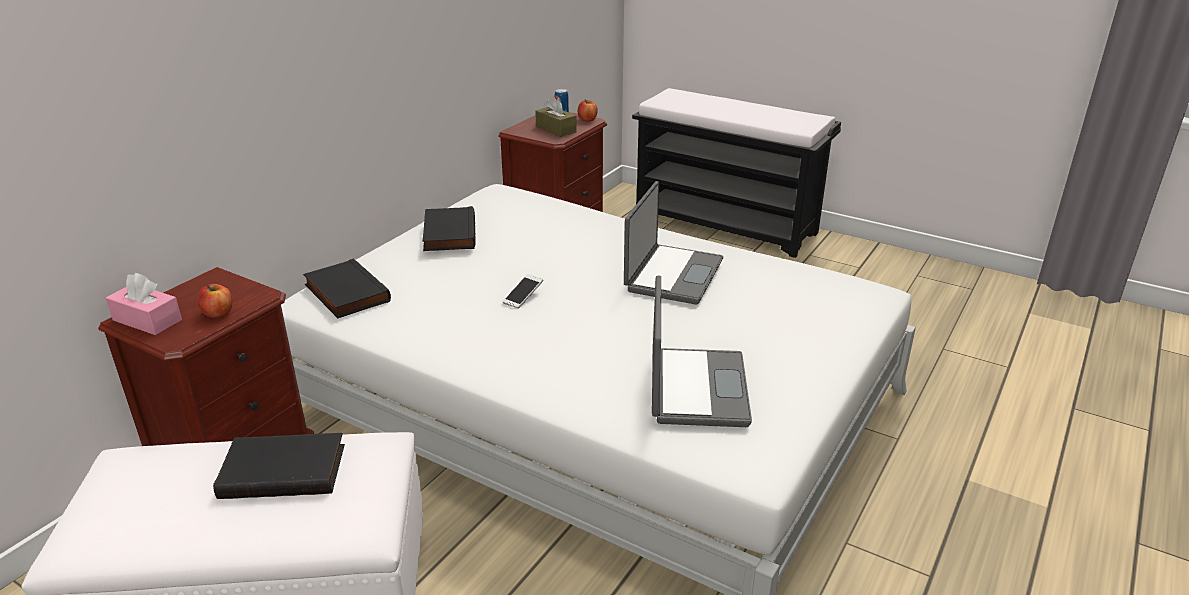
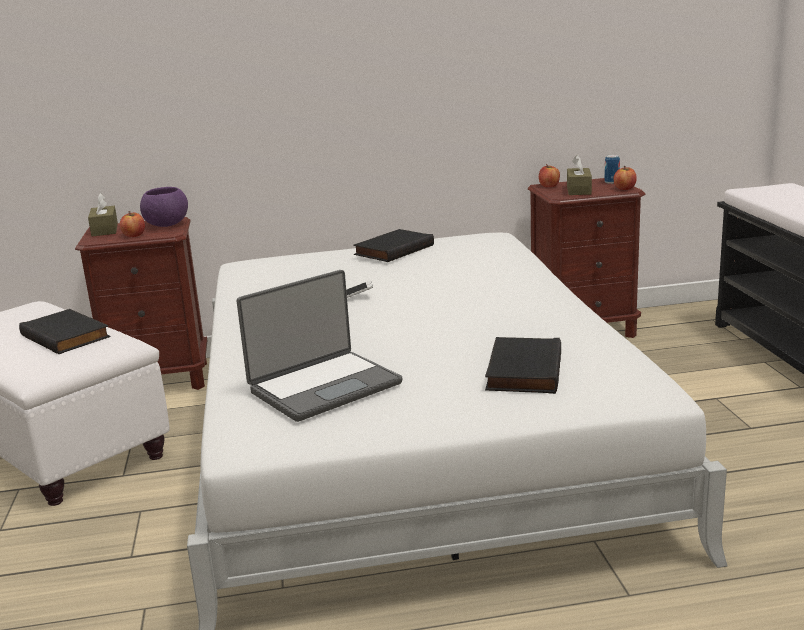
camera: 50 degrees right, 10 degrees down
pink tissue box [106,273,182,335] -> brown tissue box [88,193,118,236]
black book [303,259,391,318] -> black book moved to [485,337,561,394]
laptop [624,181,723,305] -> none
none -> purple bowl [140,187,188,227]
none -> apple [539,164,560,187]

